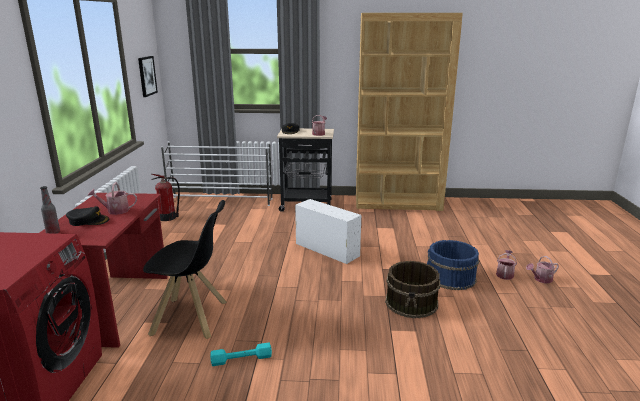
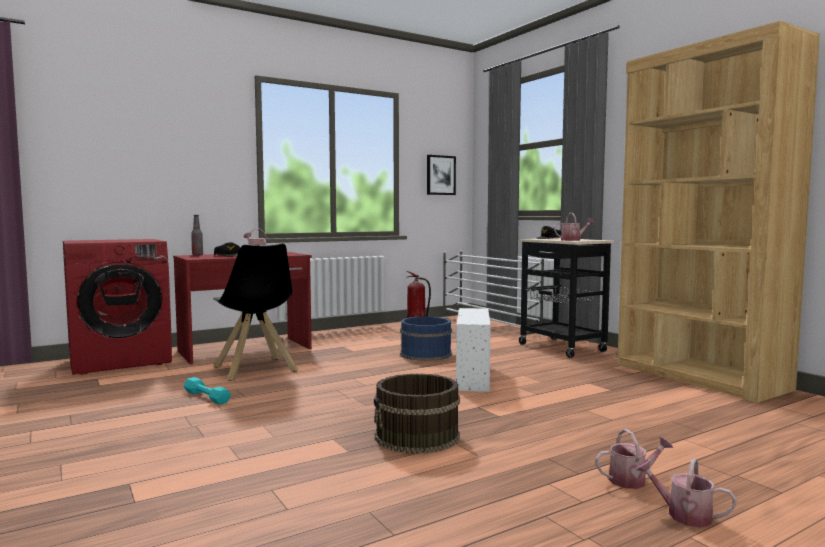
camera: 55 degrees right, 15 degrees down
blue bucket [427,240,479,290] -> blue bucket moved to [400,317,452,361]

